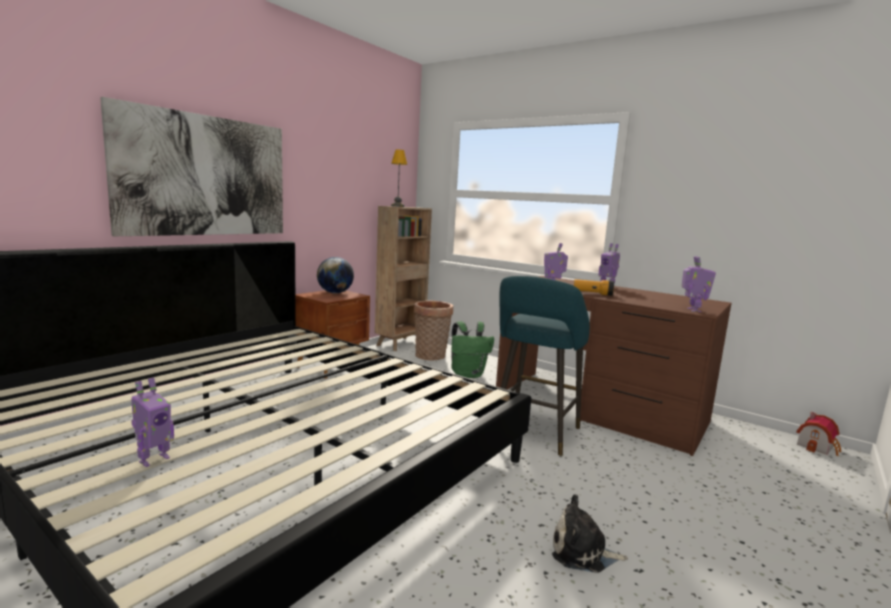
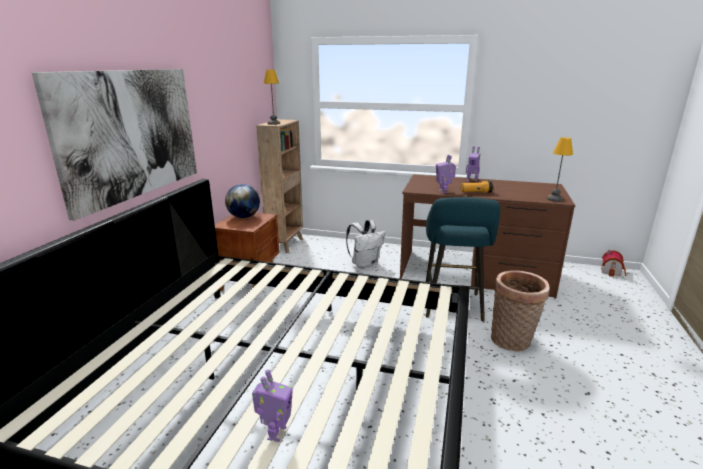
camera: 20 degrees left, 10 degrees up
basket [414,300,453,360] -> basket moved to [491,270,550,351]
green backpack [451,321,494,378] -> white backpack [346,220,385,269]
plush toy [553,494,628,573] -> none
toy robot [681,256,716,312] -> table lamp [547,137,573,202]

